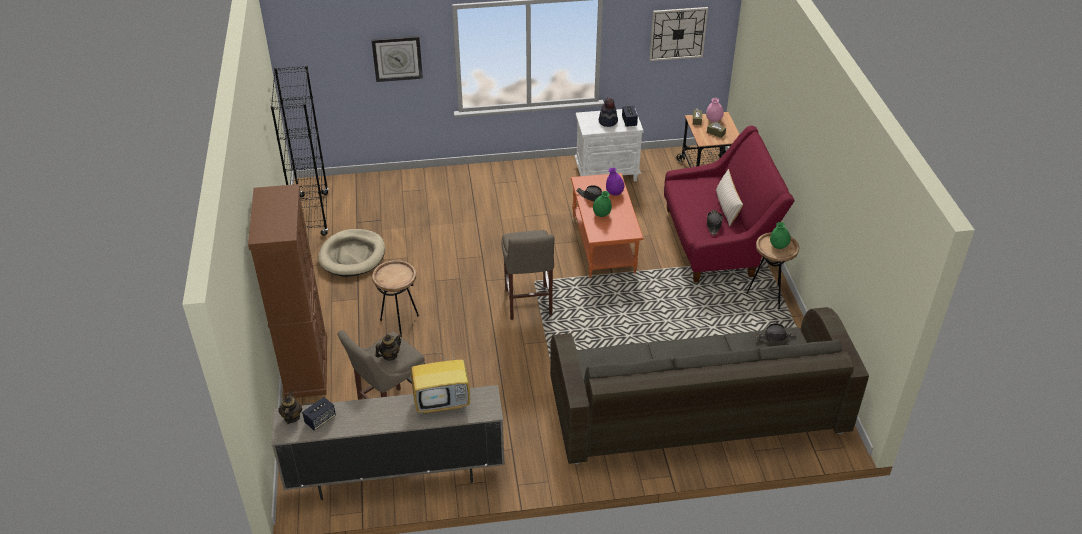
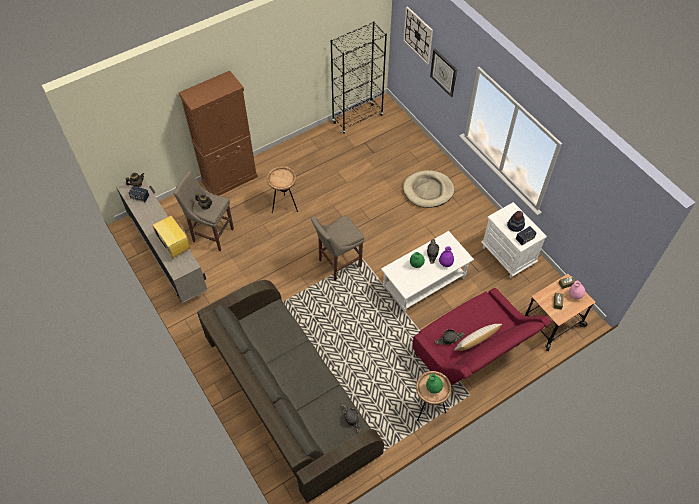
camera: 65 degrees right, 15 degrees up
beige dog bed [318,229,385,277] -> beige dog bed moved to [403,170,454,208]
orange coffee table [571,173,643,278] -> white coffee table [381,231,474,314]
wall clock [649,7,708,61] -> wall clock moved to [403,6,433,64]

